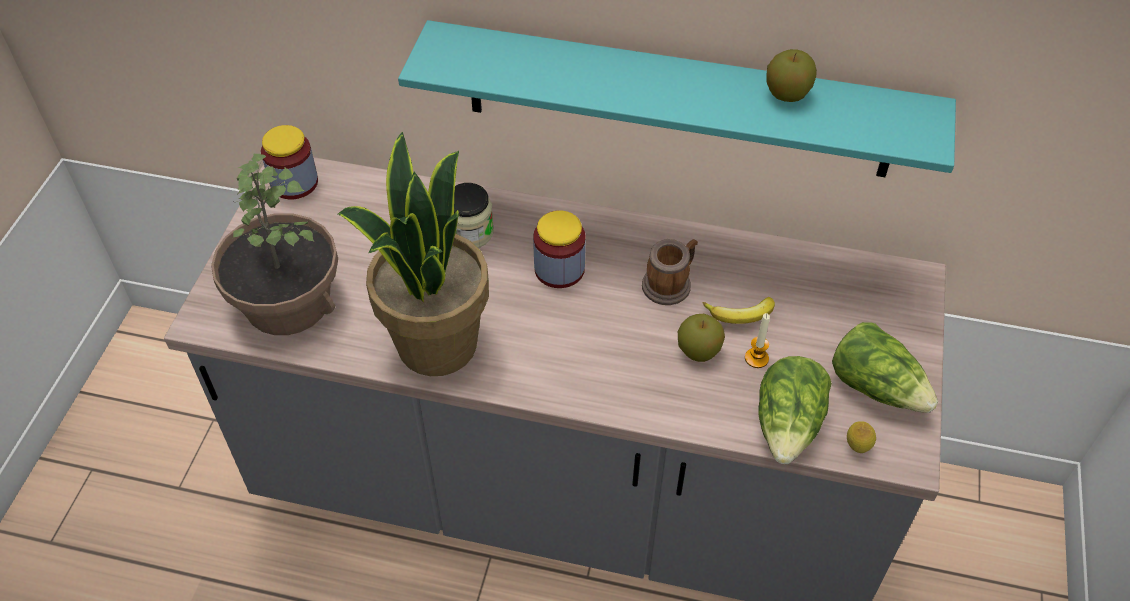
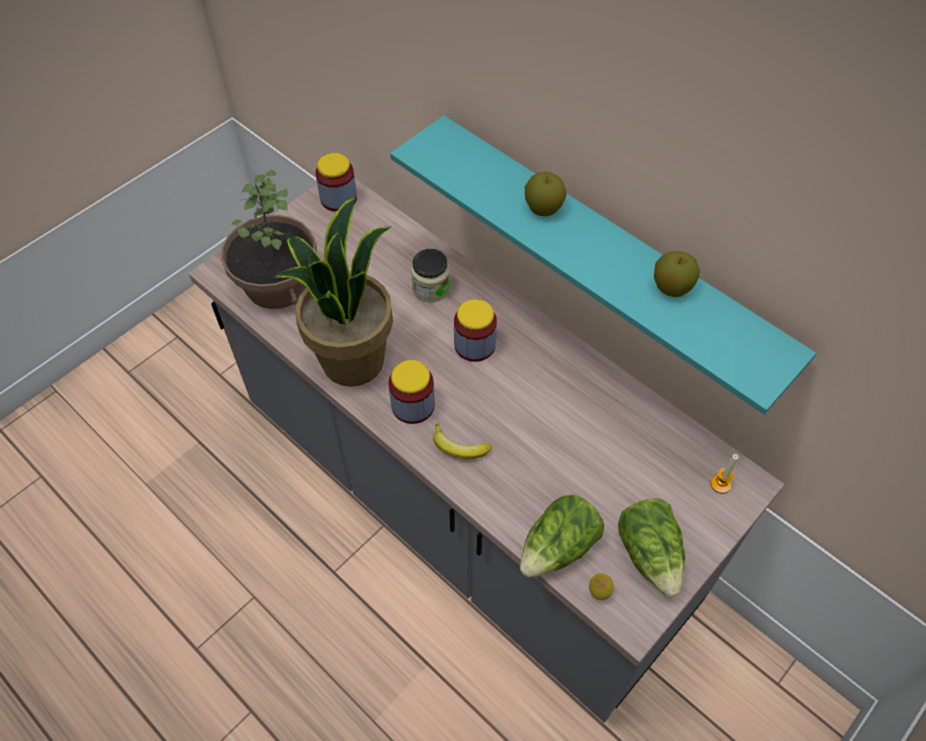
camera: 30 degrees right, 5 degrees up
mug [642,239,698,305] -> none
apple [678,314,725,362] -> apple moved to [525,172,567,216]
banana [703,297,775,324] -> banana moved to [433,423,492,459]
candle [745,313,770,368] -> candle moved to [710,454,739,494]
none -> jar [389,360,435,424]

